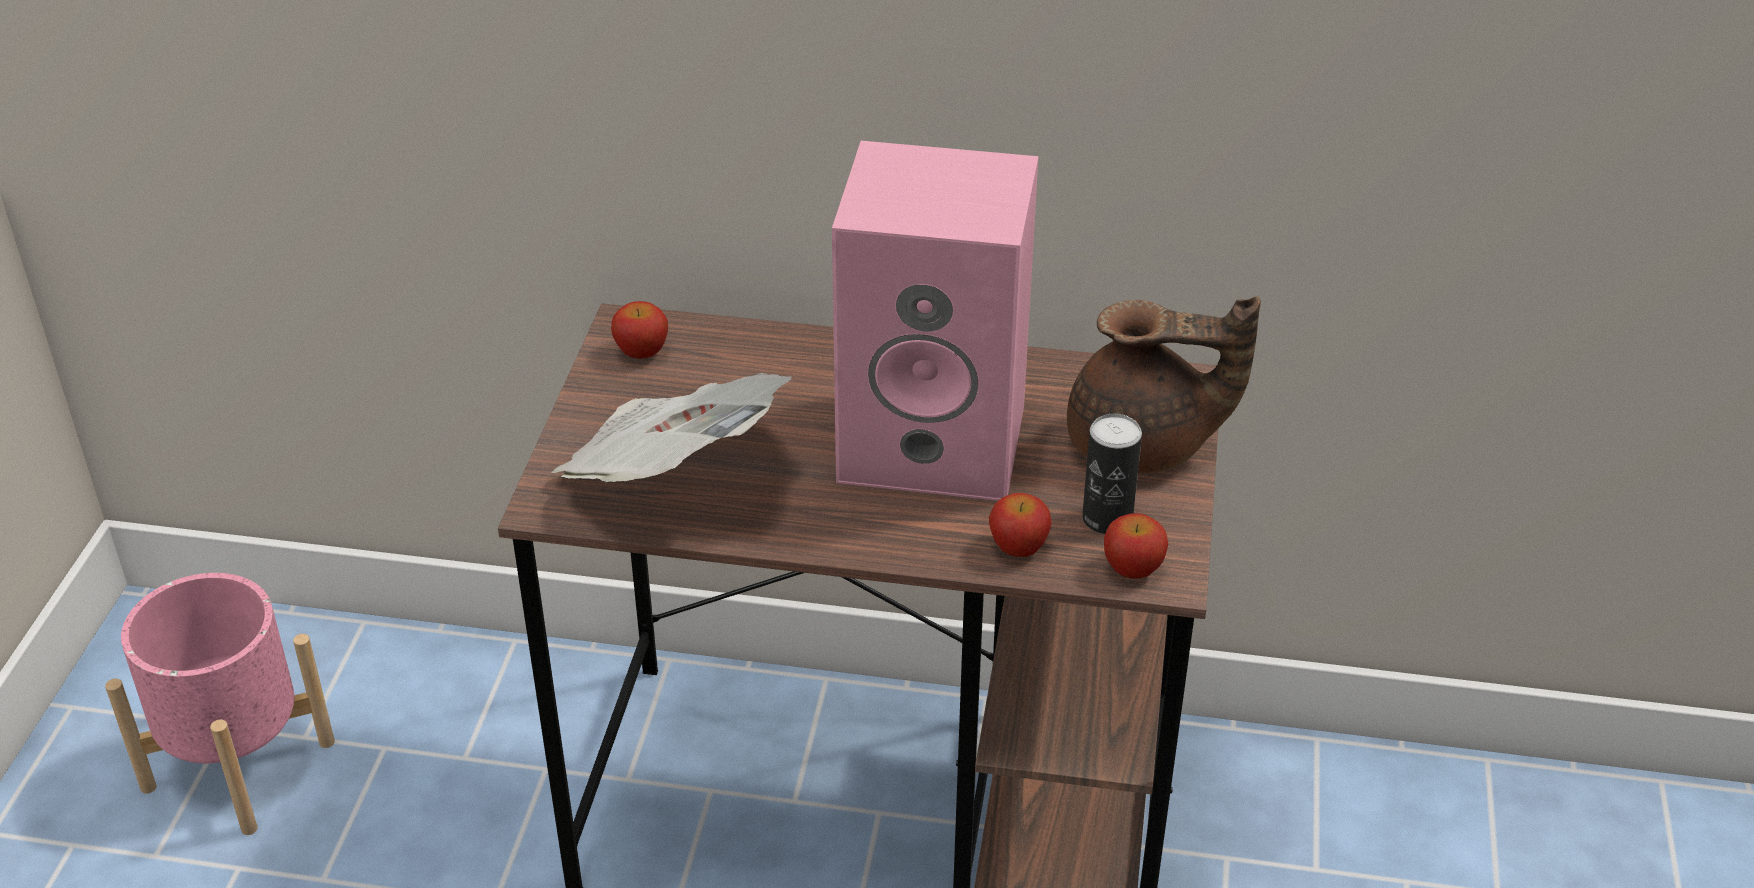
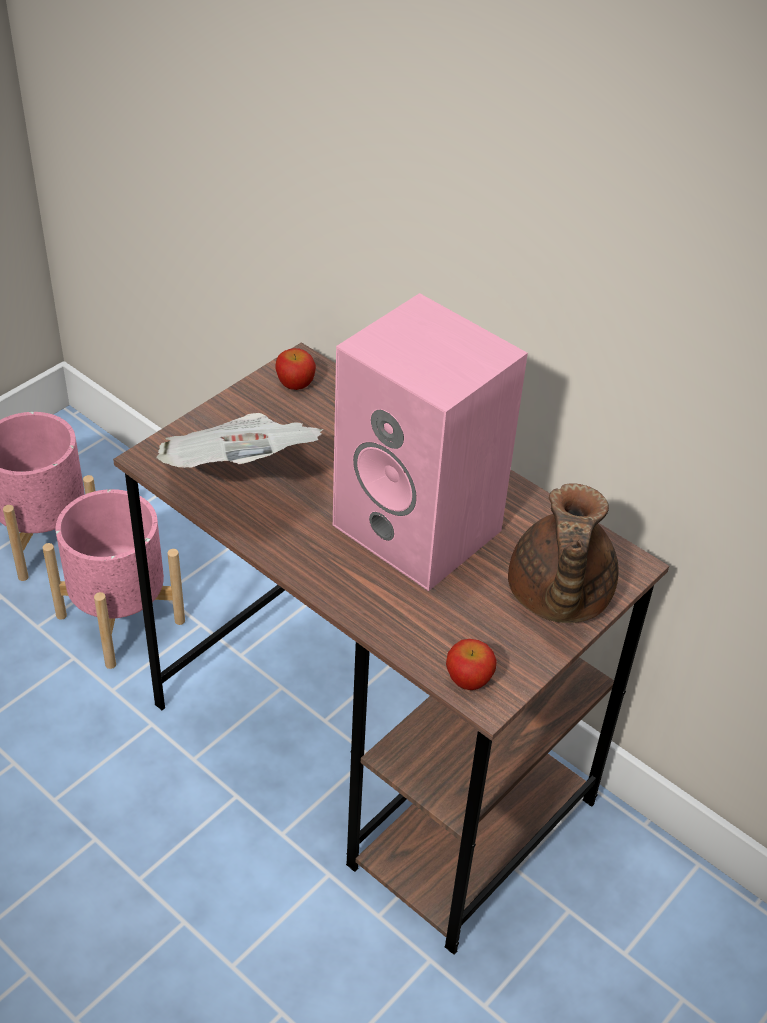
camera: 30 degrees right, 5 degrees up
apple [989,493,1052,557] -> none
brown teapot [1067,297,1261,473] -> brown teapot turned 60 degrees clockwise [508,483,619,623]
can [1082,414,1142,534] -> none
none -> pink planter [43,489,185,669]

